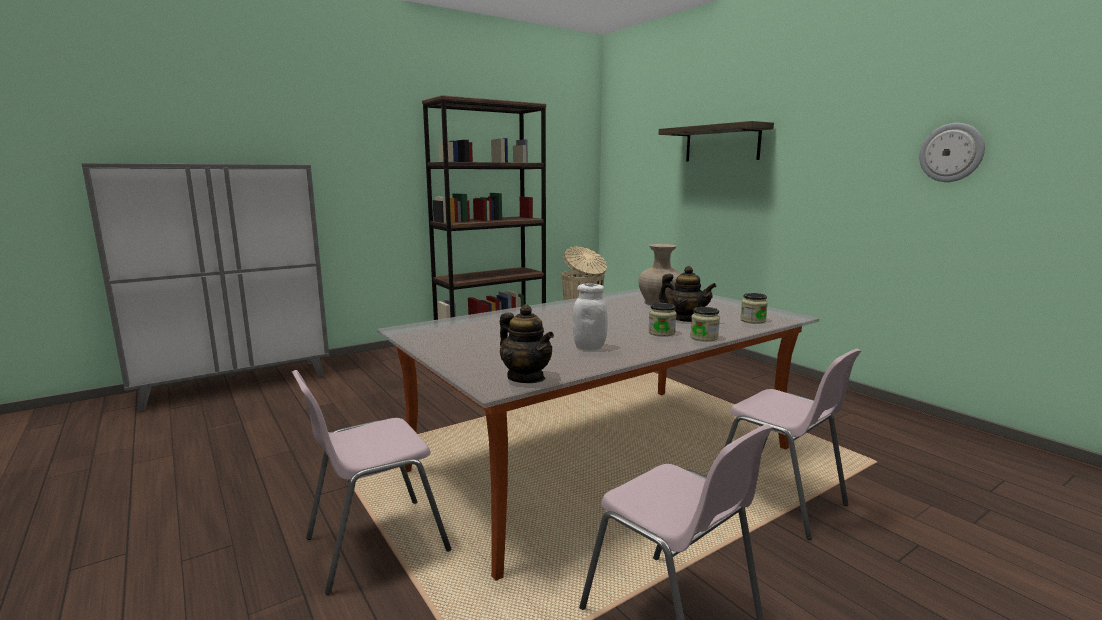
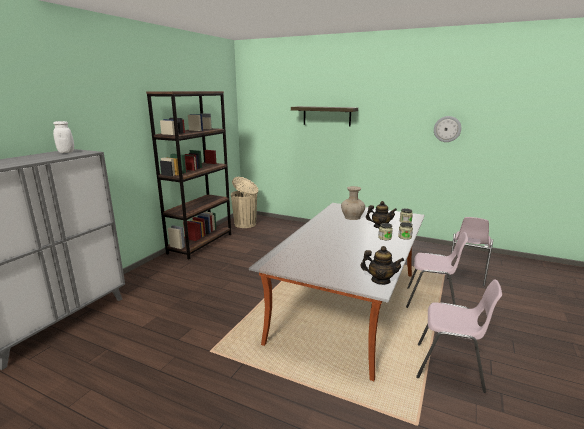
camera: 30 degrees left, 5 degrees up
pink chair [291,370,451,595] -> pink chair moved to [447,217,493,286]
white jar [573,284,608,351] -> white jar moved to [53,121,74,153]

